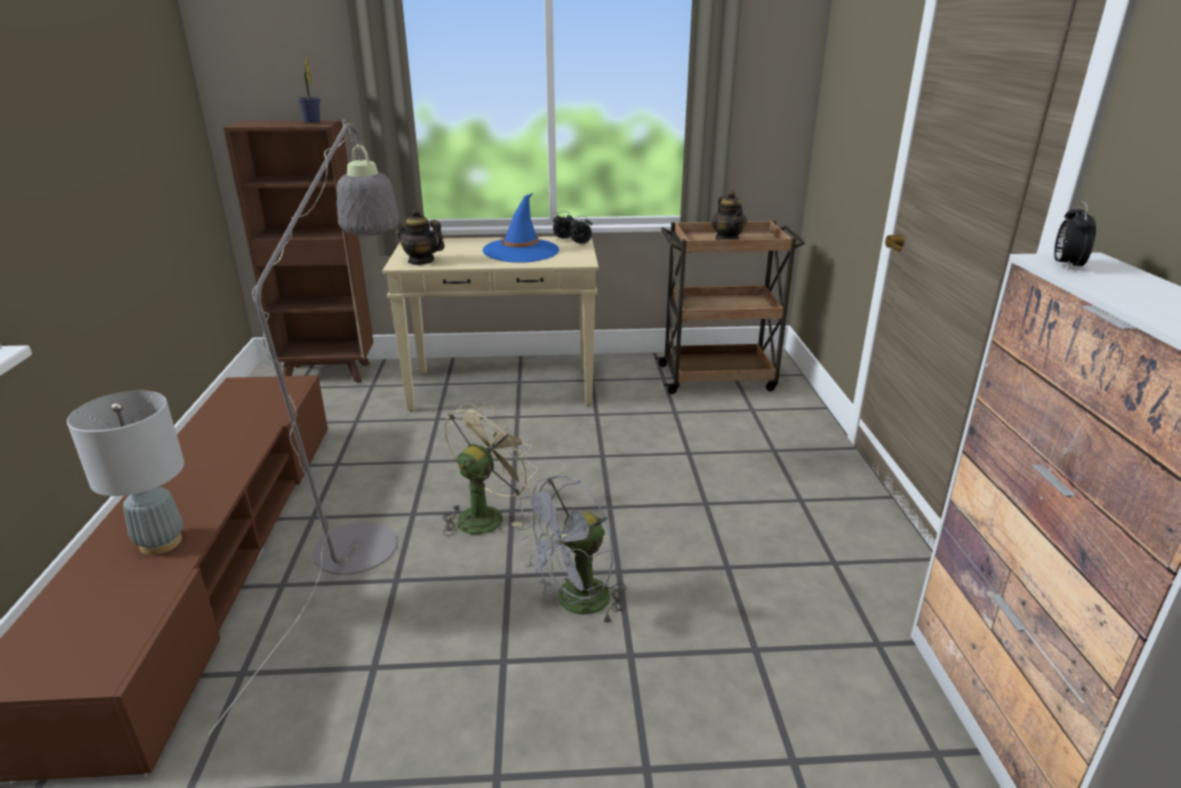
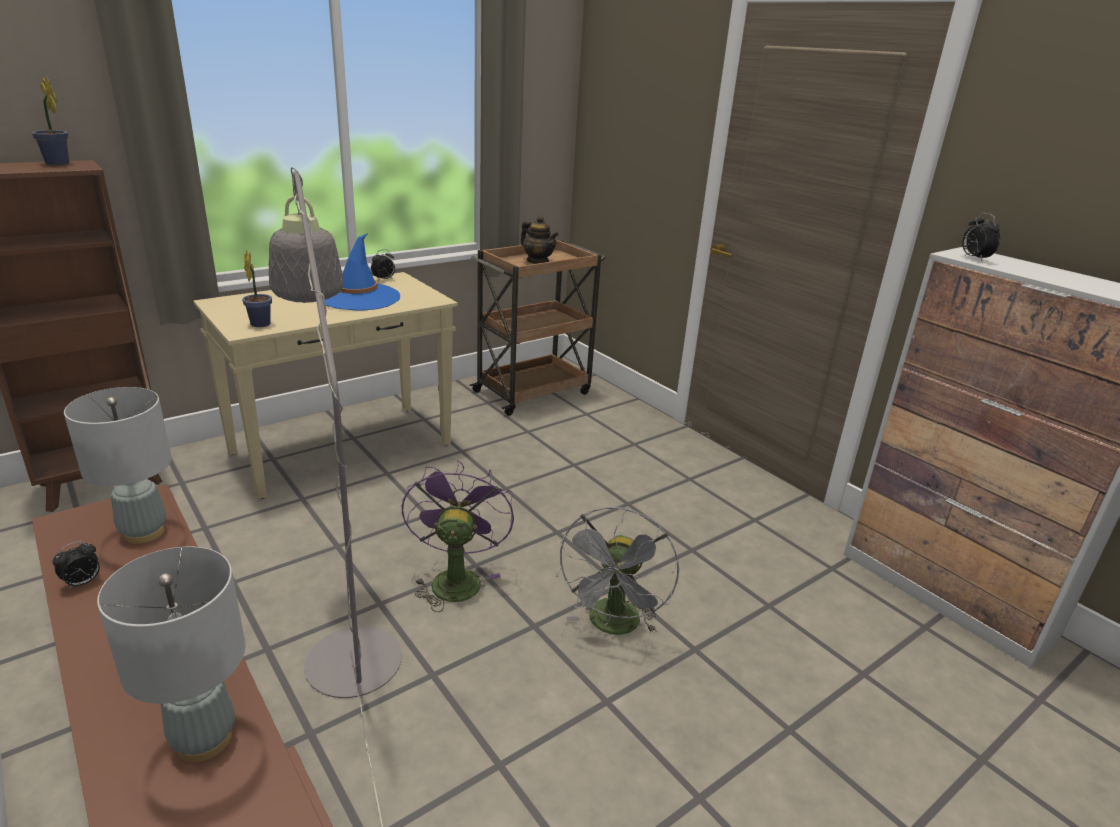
camera: 35 degrees left, 0 degrees up
teapot [397,209,445,265] -> potted plant [242,250,272,327]
beige fan [443,402,537,536] -> purple fan [402,460,514,612]
alarm clock [570,216,592,245] -> alarm clock moved to [52,541,100,589]
none -> grey table lamp [64,387,172,544]

